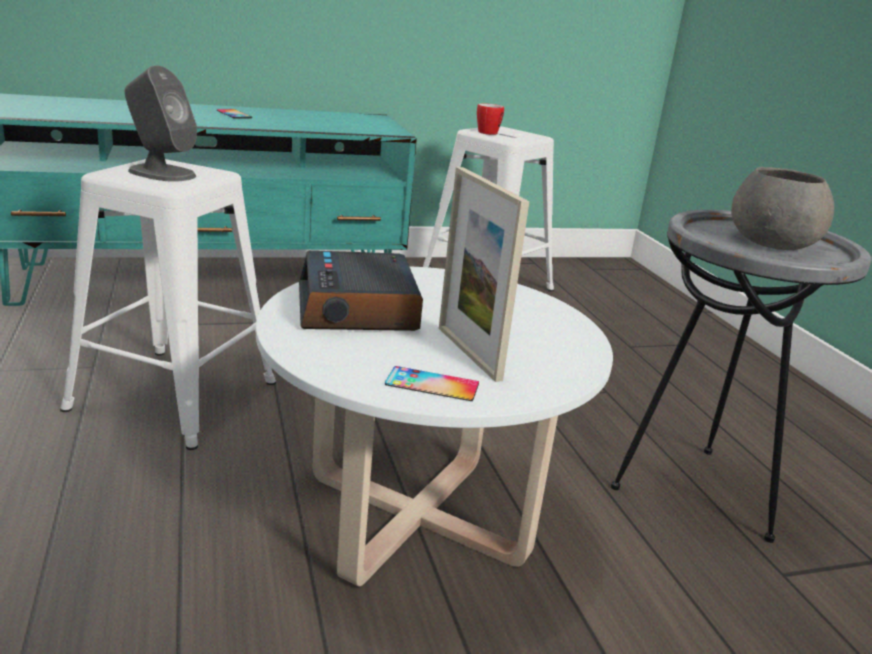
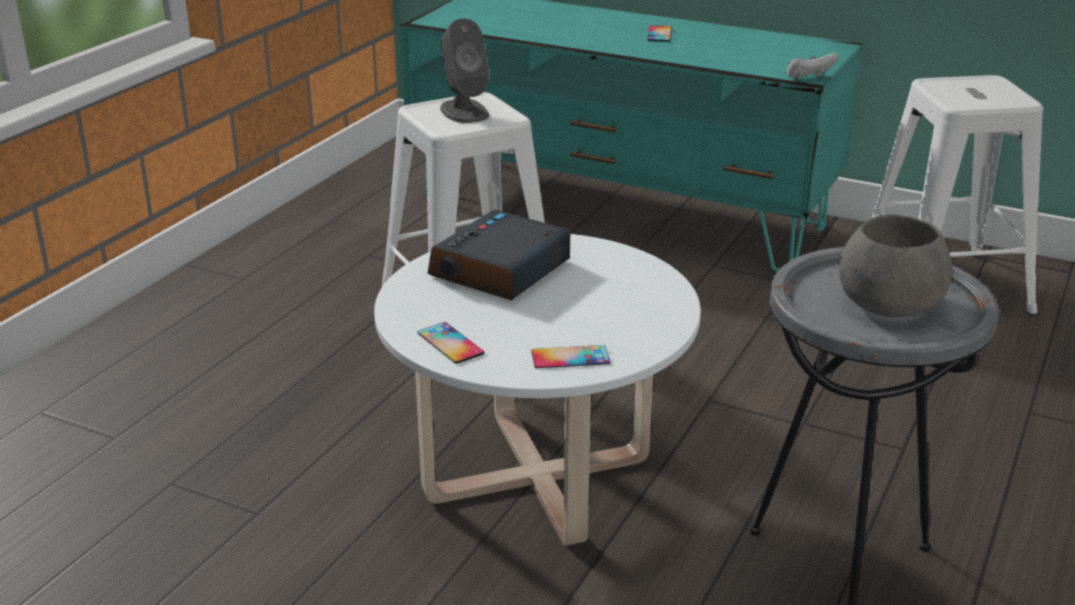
camera: 45 degrees right, 5 degrees up
picture frame [439,167,529,382] -> none
mug [477,103,504,135] -> none
none -> phone [532,345,610,368]
none -> white game controller [787,53,838,80]

